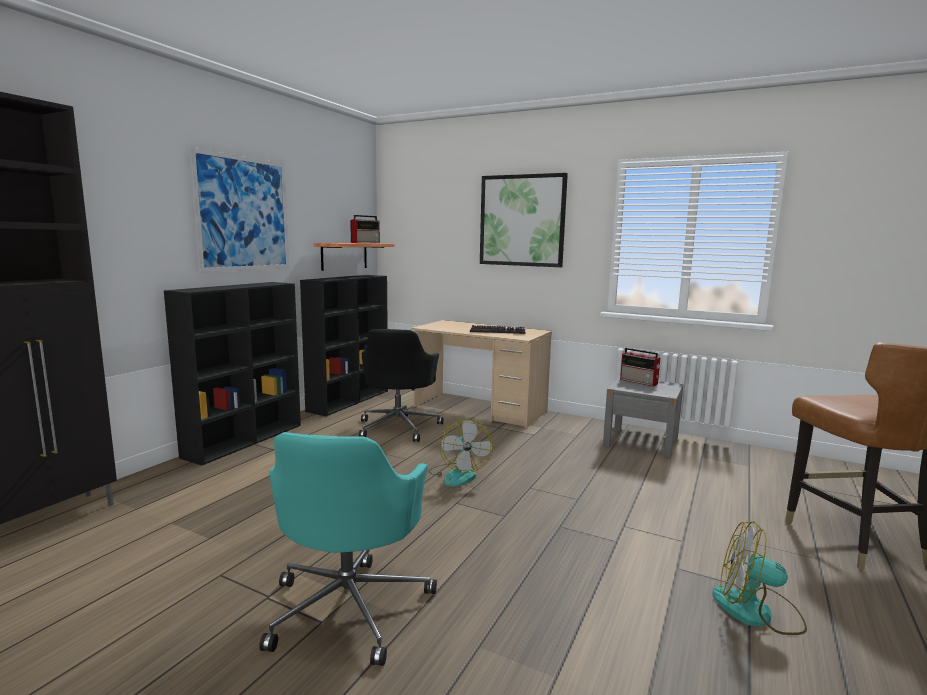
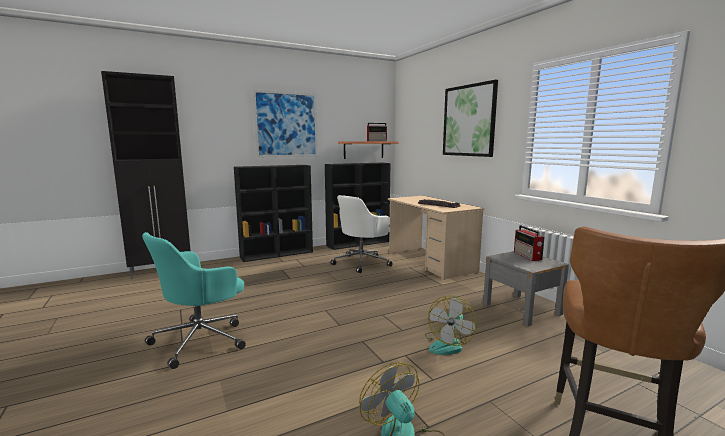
camera: 35 degrees right, 0 degrees up
black office chair [359,329,443,442] -> white office chair [330,195,393,273]
fan [428,419,493,486] -> fan moved to [425,296,477,355]

